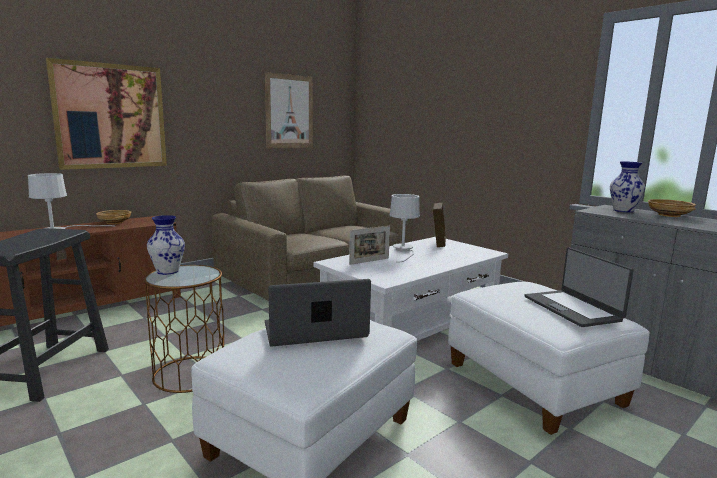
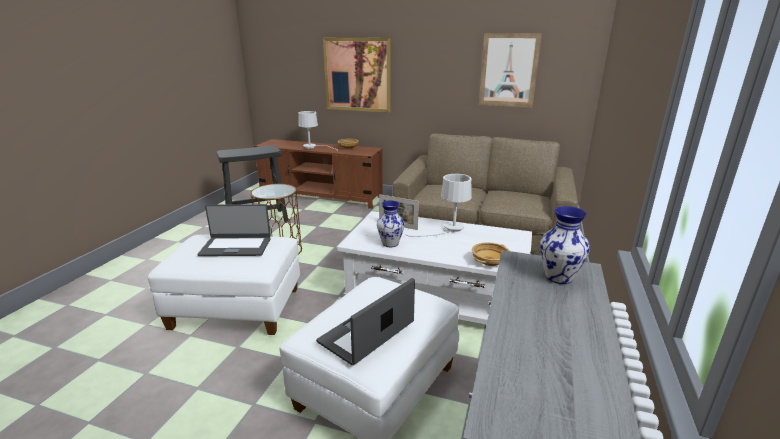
camera: 60 degrees right, 10 degrees up
vase [147,215,185,275] -> vase moved to [377,201,405,247]
laptop [265,279,371,347] -> laptop turned 135 degrees clockwise [197,204,271,256]
picture frame [433,203,446,247] -> none
beige bowl [648,199,696,217] -> beige bowl moved to [472,243,510,266]

